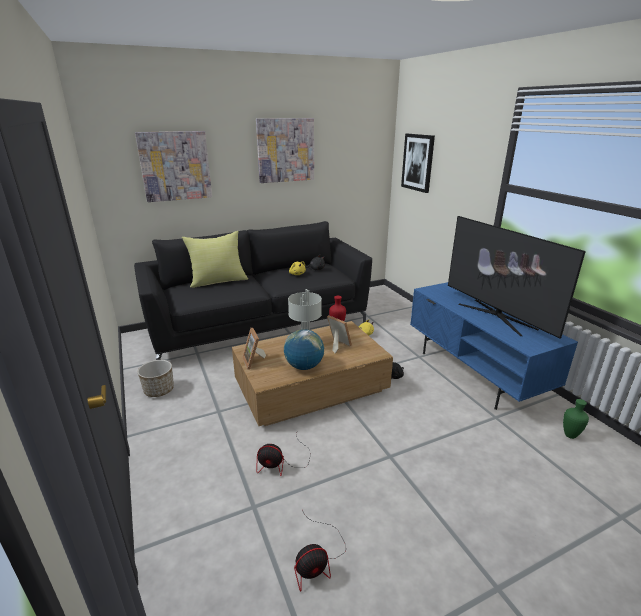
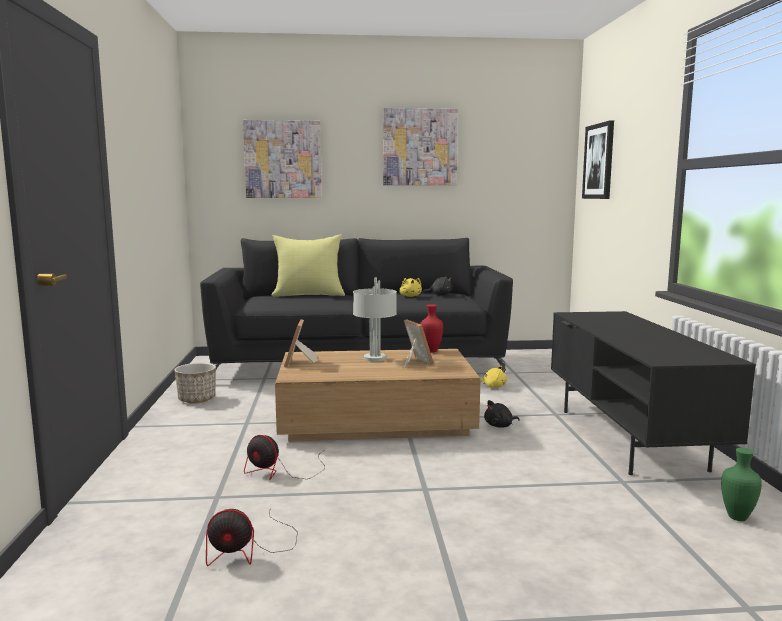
camera: 20 degrees right, 15 degrees down
globe [284,329,324,370] -> none
blue tv stand [410,282,578,410] -> black tv stand [551,311,756,475]
television [448,216,586,339] -> none

